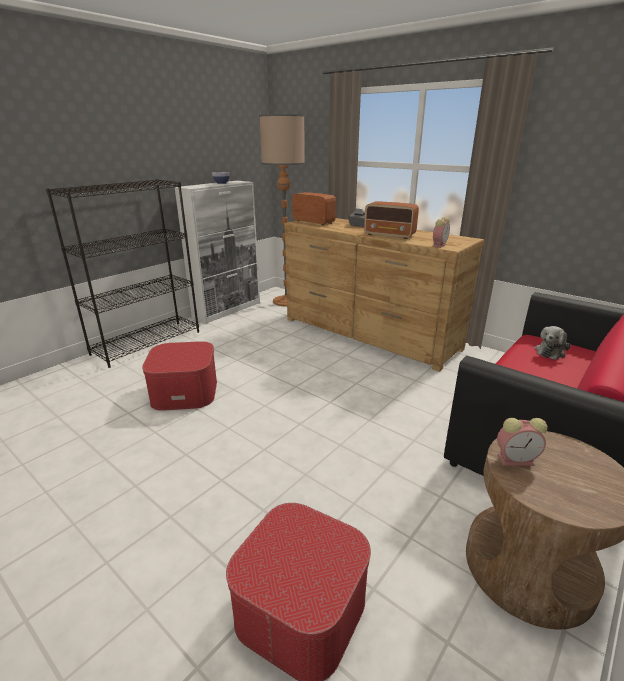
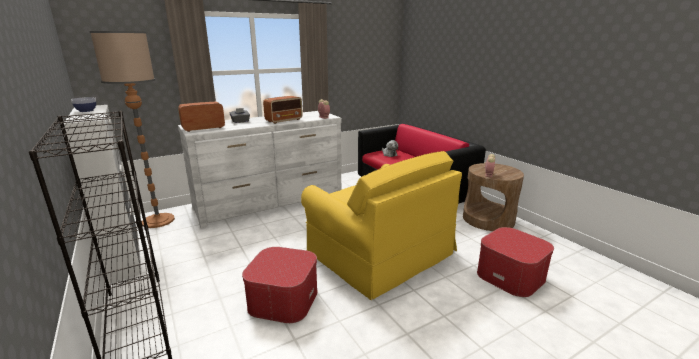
camera: 70 degrees left, 5 degrees down
brown dresser [284,218,484,372] -> white dresser [178,111,341,228]
none -> yellow armchair [301,151,462,300]

